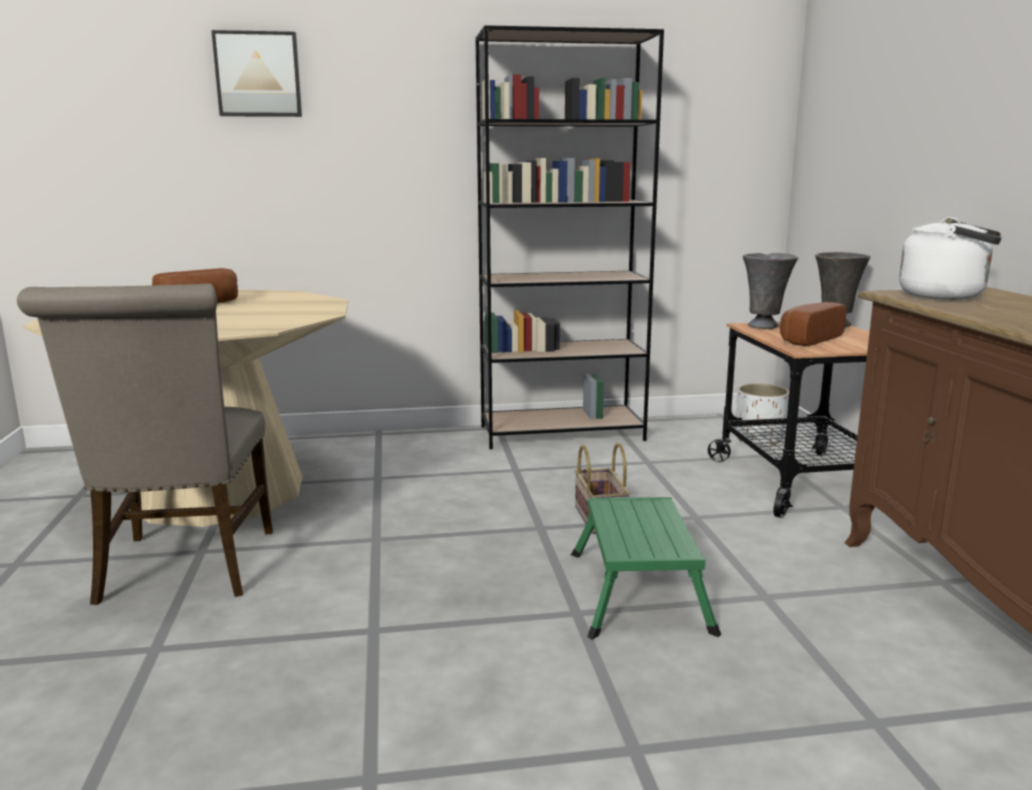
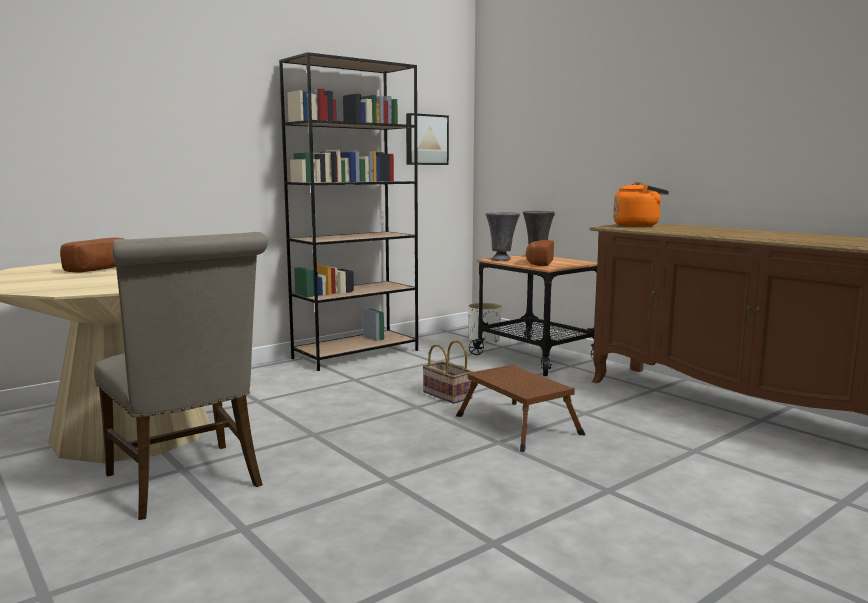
camera: 30 degrees left, 5 degrees down
picture [211,30,302,117] -> picture moved to [406,113,449,165]
green step ladder [571,497,721,640] -> brown step ladder [456,365,585,452]
white kettle [899,217,1002,300] -> orange kettle [613,181,669,227]

